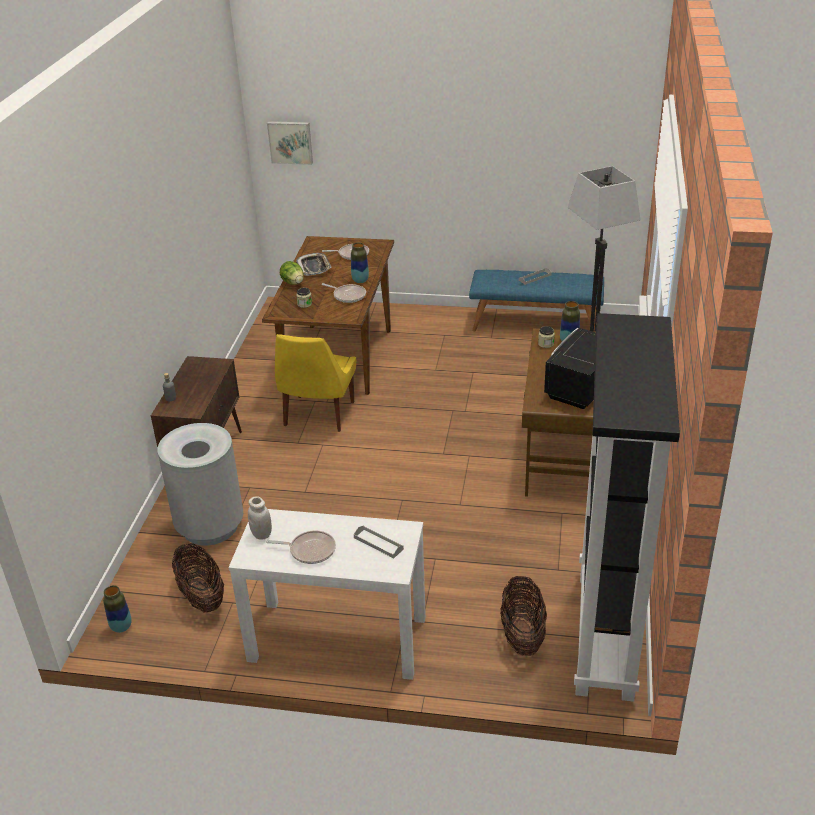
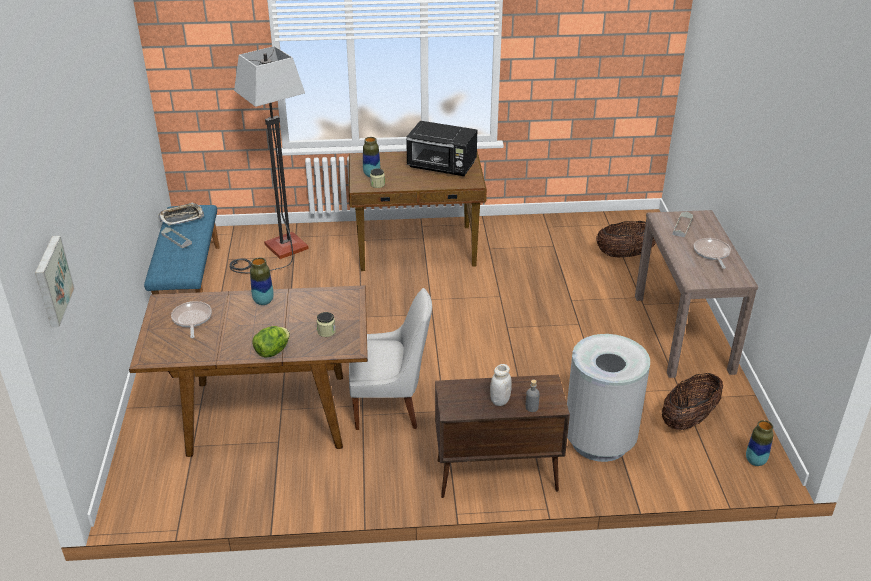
camera: 105 degrees left, 0 degrees up
white console table [228,509,426,680] -> brown console table [635,210,758,378]
white jar [248,496,272,540] -> white jar moved to [490,364,512,406]
yellow chair [275,334,356,432] -> white chair [349,288,432,430]
tray [296,253,332,276] -> tray moved to [158,203,204,226]
frying pan [322,283,366,303] -> none
black bookcase [574,313,680,702] -> none

